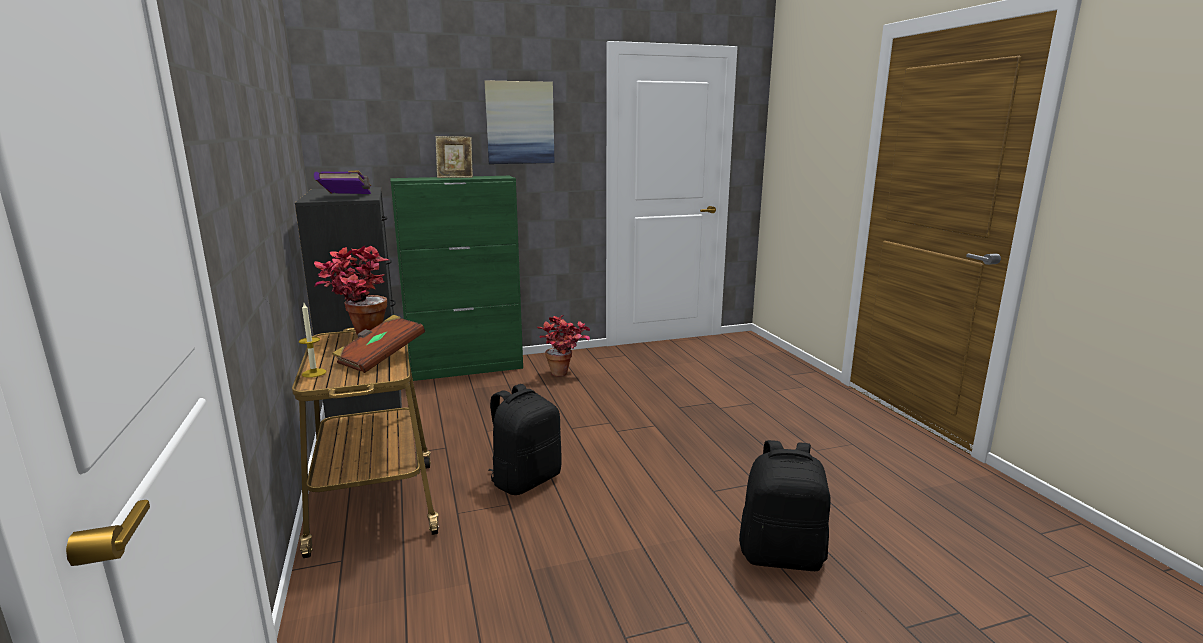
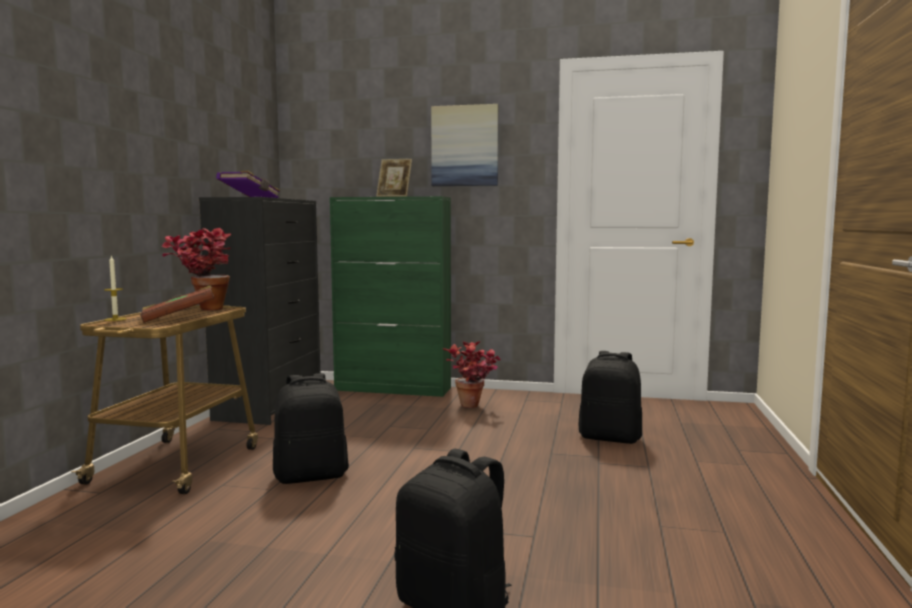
camera: 30 degrees right, 10 degrees down
none -> black backpack [578,351,642,444]

